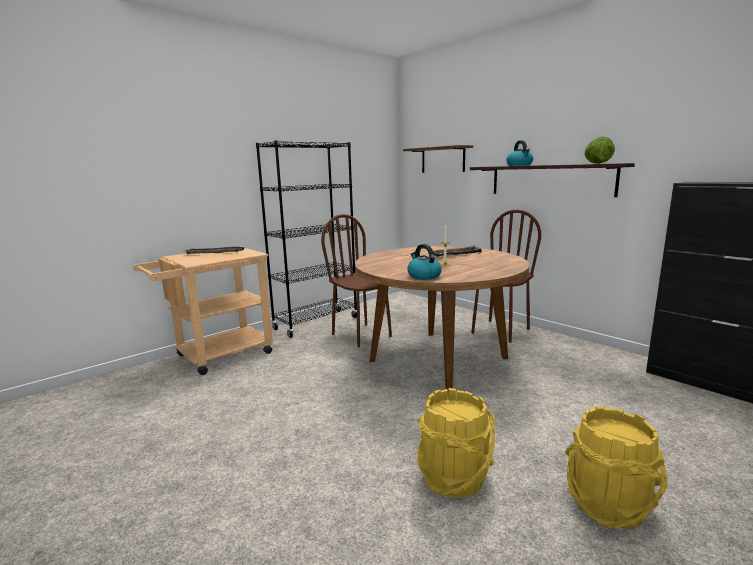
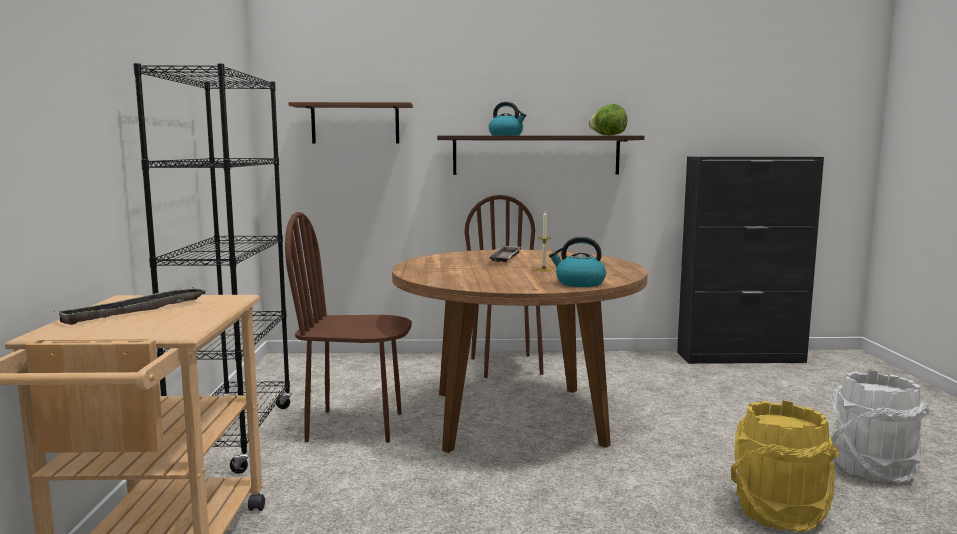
camera: 50 degrees left, 5 degrees down
yellow bucket [565,406,668,530] -> white bucket [831,370,930,483]

